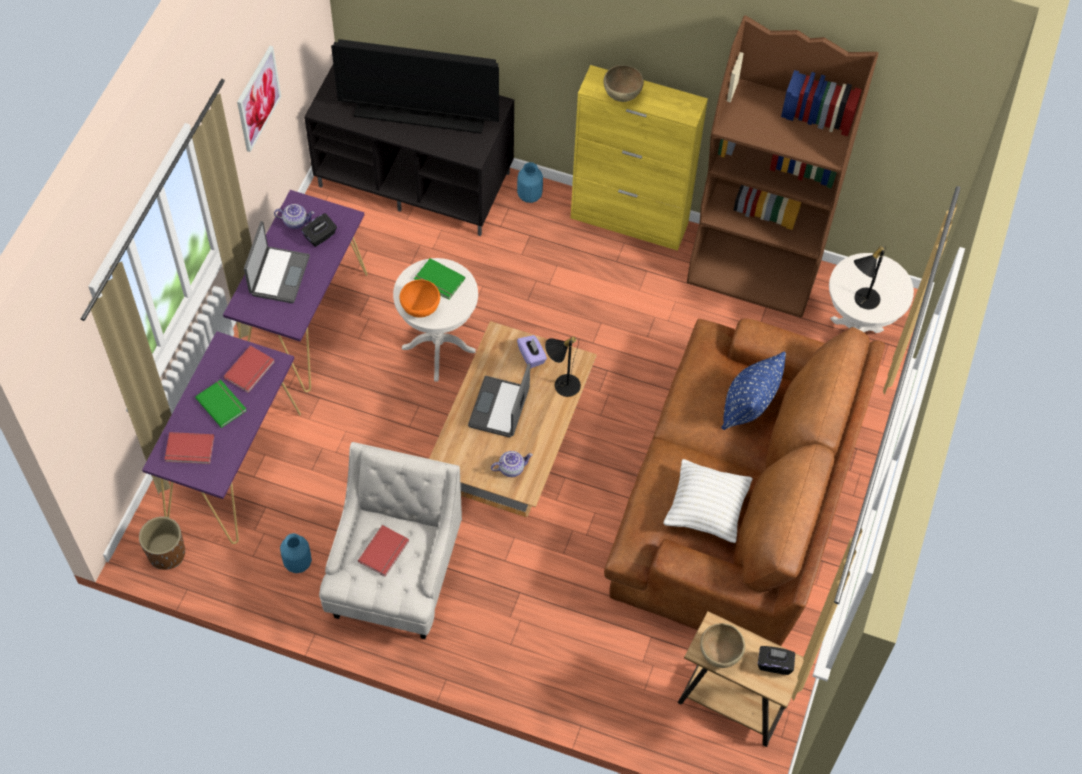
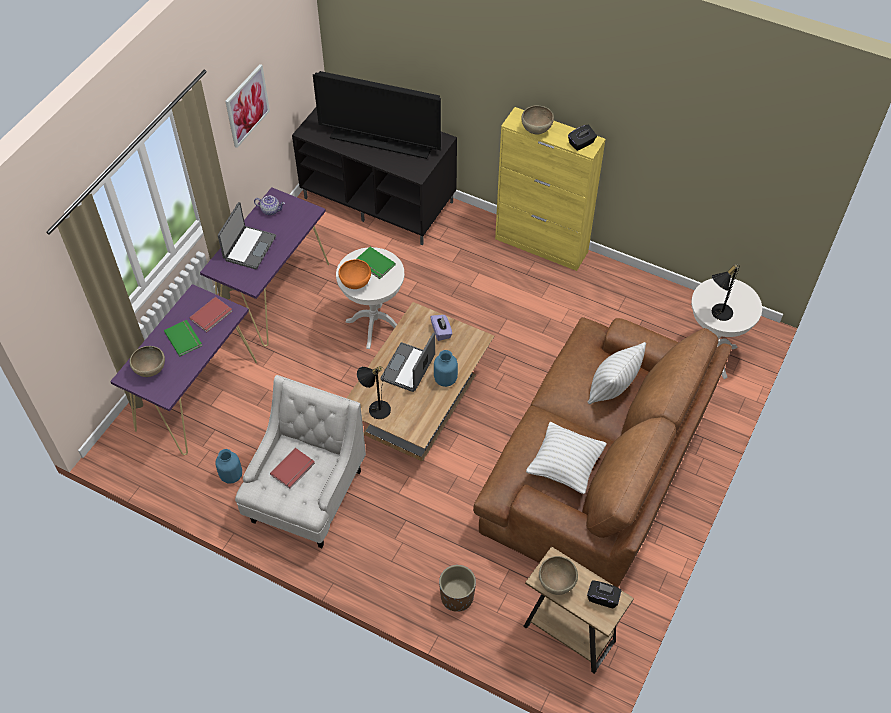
camera: 10 degrees right, 5 degrees down
brown planter [139,517,185,570] -> brown planter moved to [439,565,476,612]
red book [164,432,214,464] -> brown bowl [130,346,165,377]
black tissue box [301,213,337,247] -> black tissue box moved to [568,125,597,151]
teapot [491,451,533,477] -> none
blue vase [517,162,543,203] -> blue vase moved to [434,350,458,387]
black table lamp [545,336,581,397] -> black table lamp moved to [357,366,391,419]
brown bookcase [687,15,879,318] -> none
blue pillow [721,351,786,430] -> white pillow [588,342,646,404]

